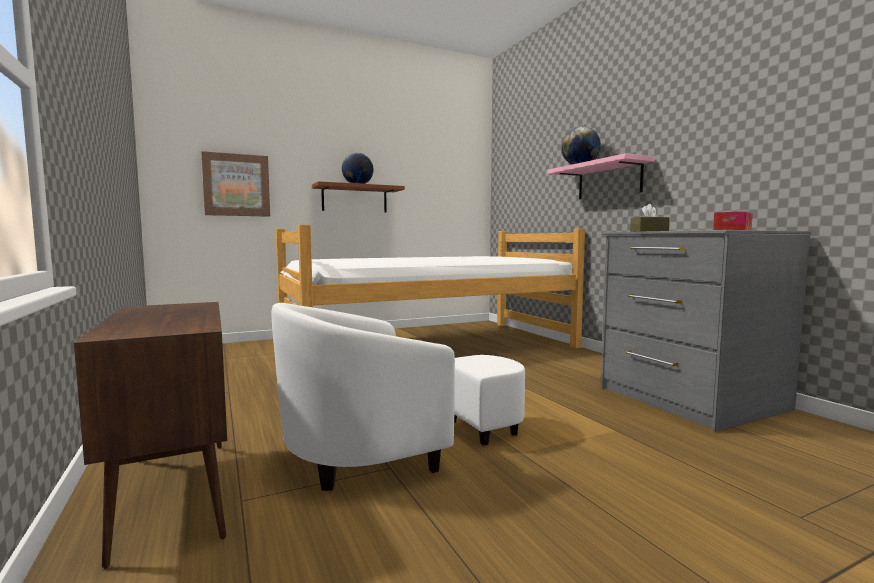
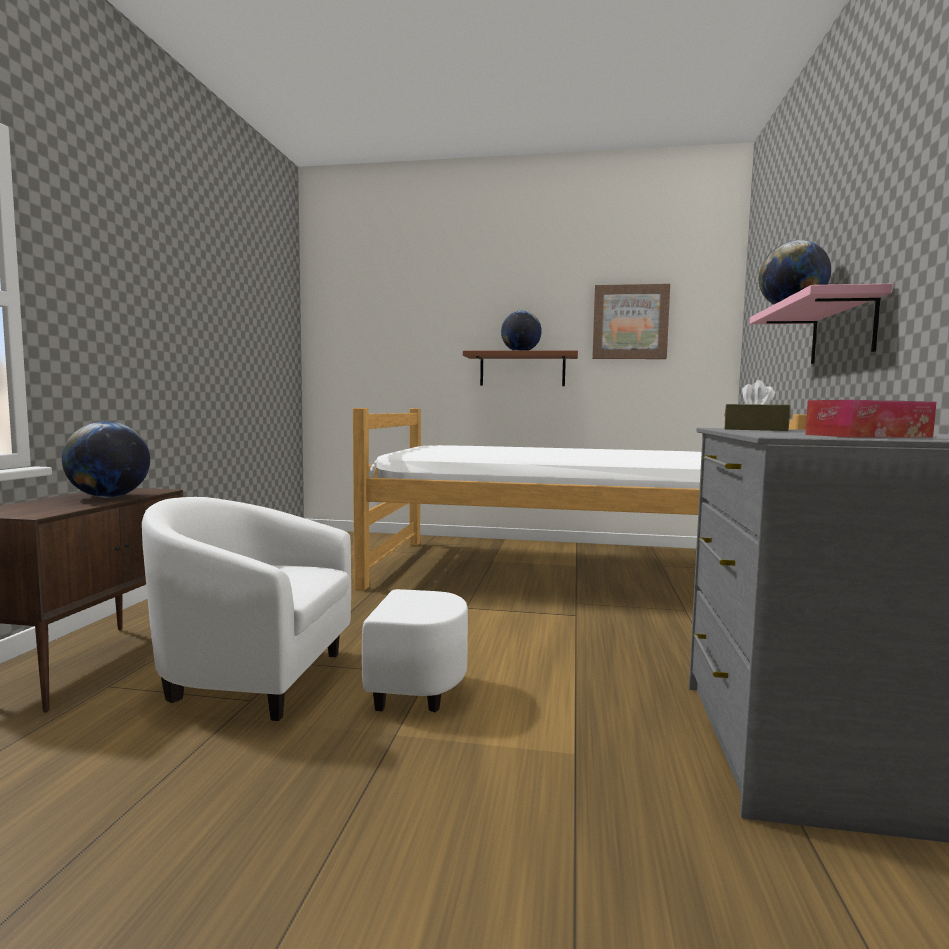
camera: 35 degrees right, 0 degrees up
picture [201,151,270,217] -> picture moved to [592,284,670,359]
none -> globe [62,421,150,498]

